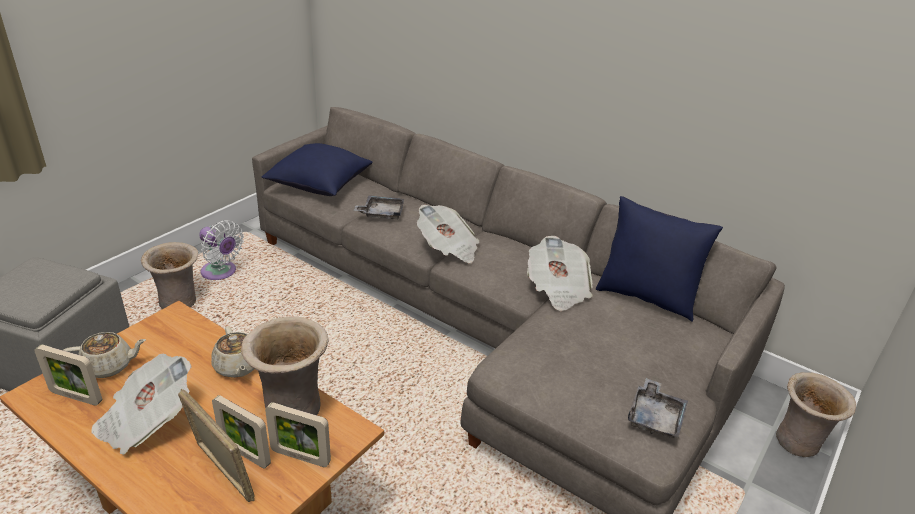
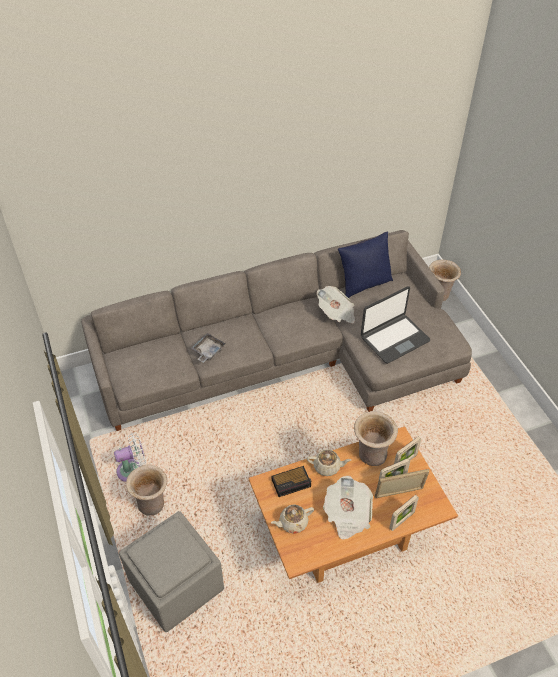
camera: 55 degrees left, 15 degrees up
picture frame [34,345,102,406] -> picture frame moved to [389,495,419,531]
beige teapot [64,332,146,378] -> beige teapot turned 135 degrees counterclockwise [271,504,314,534]
blue pillow [262,143,372,196] -> none
newspaper [417,204,479,263] -> none
grey tray [628,378,688,438] -> none
none -> alarm clock [272,466,311,497]
none -> laptop [361,286,430,364]

